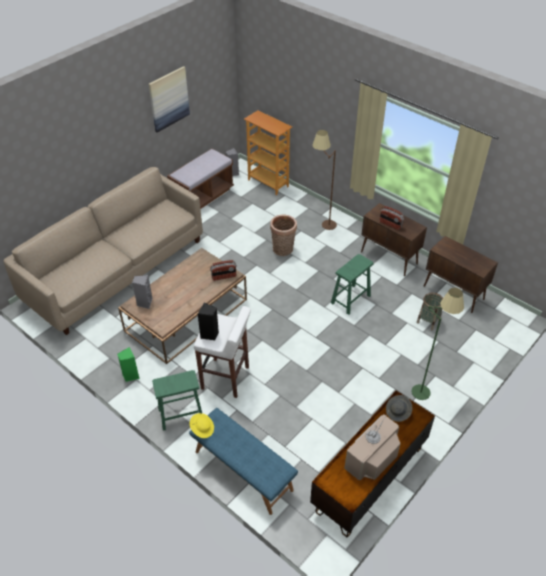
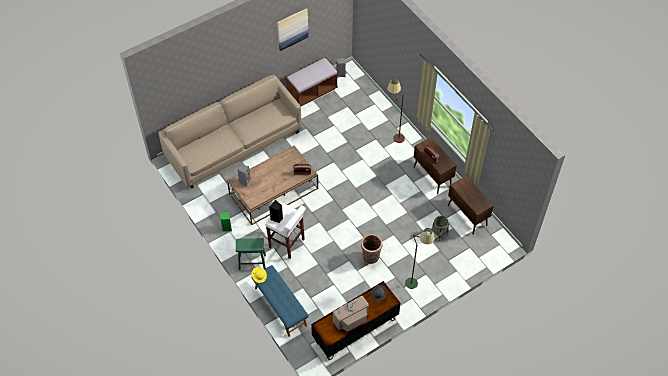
camera: 15 degrees right, 10 degrees up
bookcase [244,110,292,196] -> none
basket [270,214,297,256] -> basket moved to [361,234,383,264]
green stool [331,254,374,315] -> none

